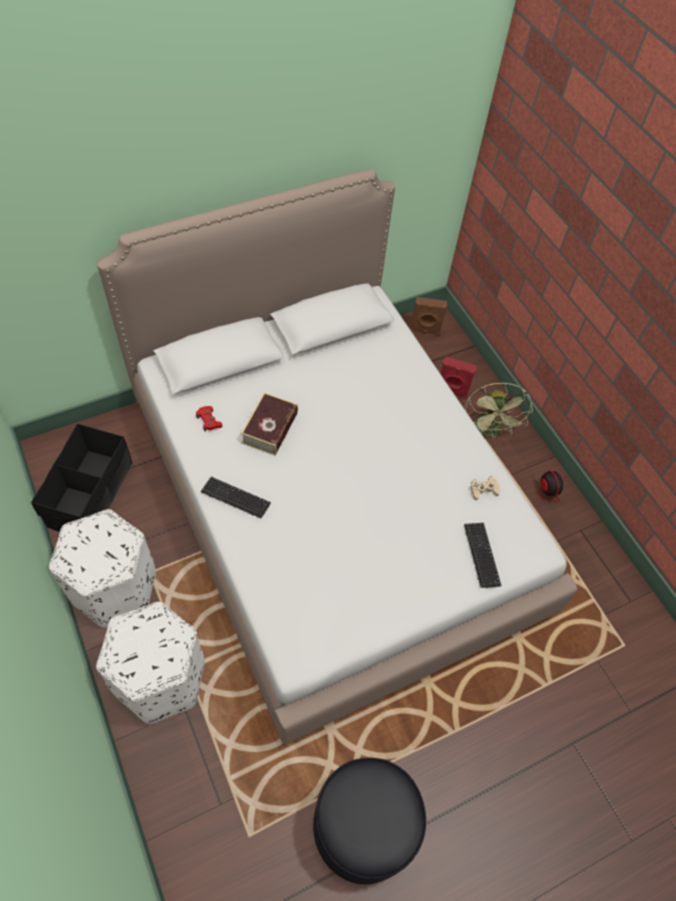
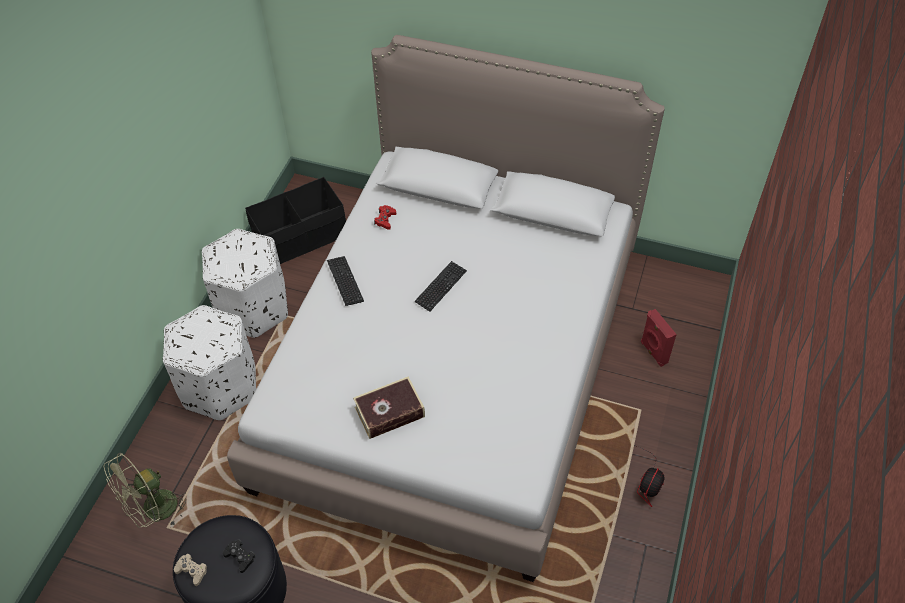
camera: 50 degrees right, 5 degrees down
book [240,392,298,455] -> book moved to [353,377,425,439]
brown speaker [410,297,447,335] -> none
keyboard [464,523,501,588] -> keyboard moved to [414,261,467,311]
green fan [465,383,533,438] -> green fan moved to [104,452,186,527]
beige game controller [471,476,500,500] -> beige game controller moved to [174,554,208,586]
none -> black game controller [223,539,256,573]

